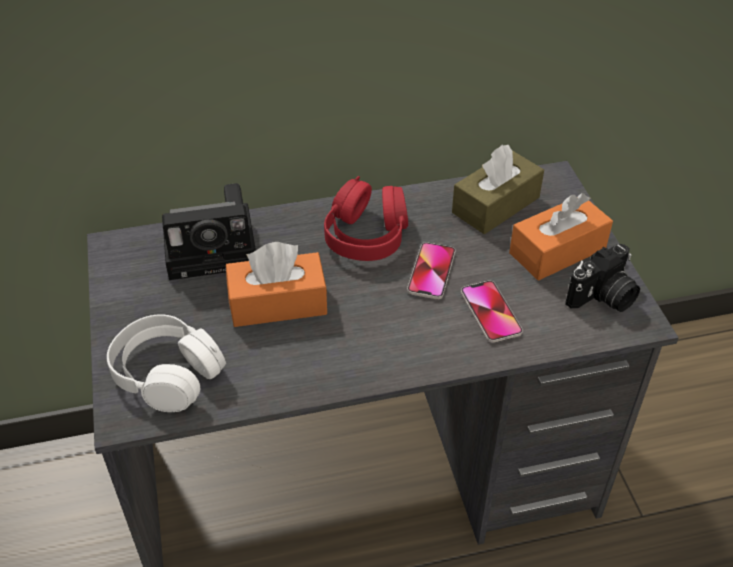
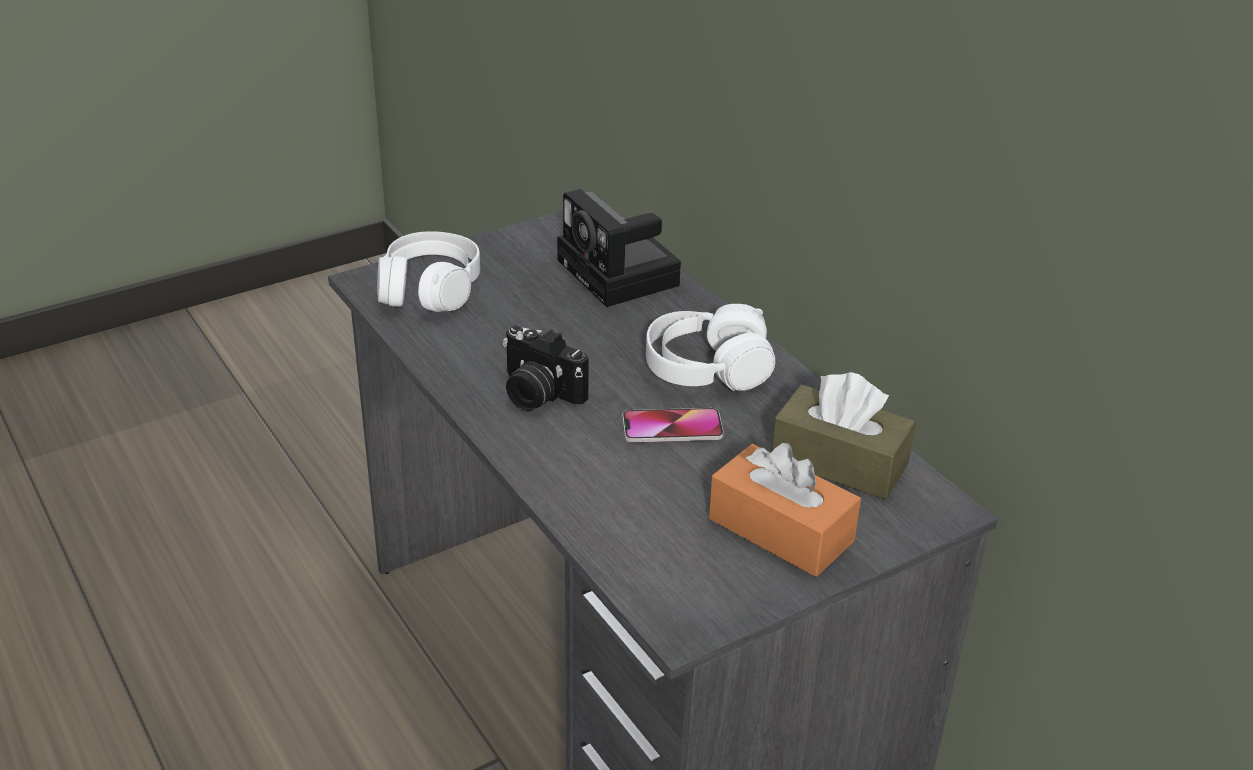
camera: 70 degrees right, 10 degrees down
orange tissue box [226,242,327,327] -> none
red headphones [324,176,408,261] -> white headphones [646,304,775,391]
phone [461,281,523,343] -> none
camera [565,244,640,312] -> camera moved to [503,325,589,411]

